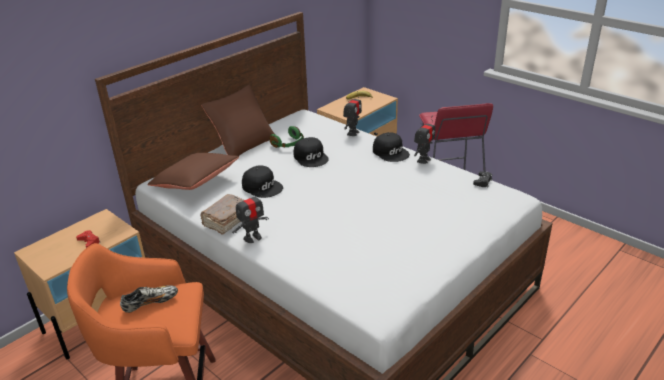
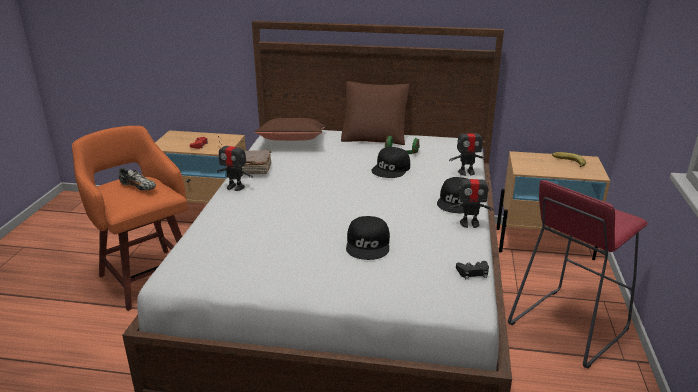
camera: 55 degrees right, 5 degrees down
black cap [242,166,283,198] -> black cap moved to [346,216,390,260]

